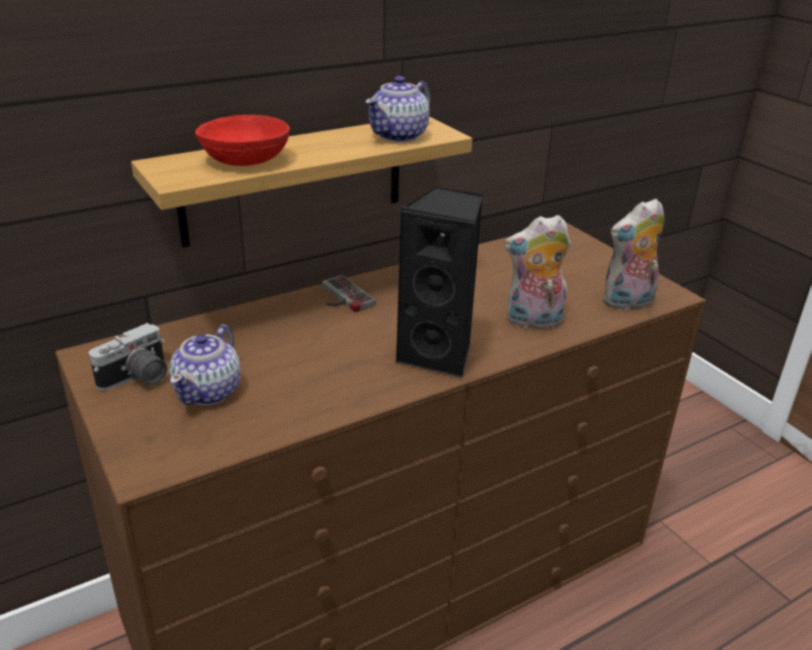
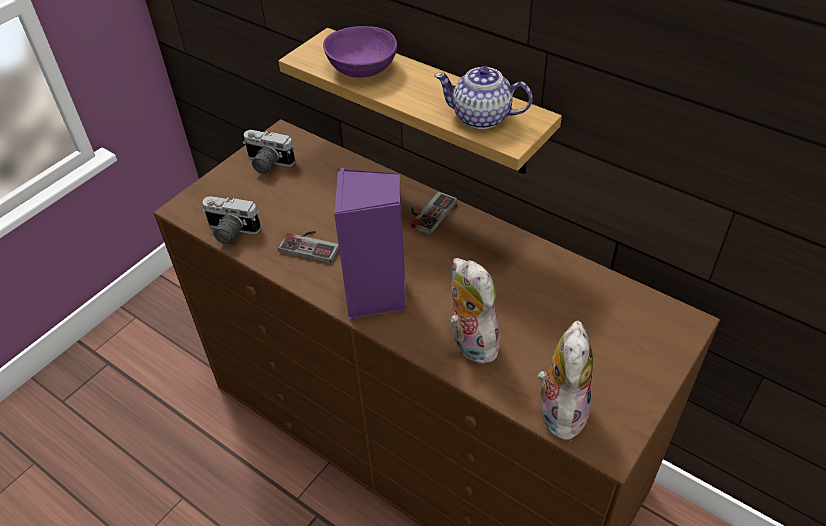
camera: 70 degrees right, 15 degrees up
teapot [169,325,241,405] -> none
red bowl [195,115,290,166] -> purple bowl [323,26,397,78]
black speaker [396,187,483,378] -> purple speaker [334,168,406,319]
plush toy [603,199,664,310] -> plush toy turned 60 degrees clockwise [538,321,593,440]
none -> camera [202,196,261,245]
none -> game controller [278,231,339,263]

